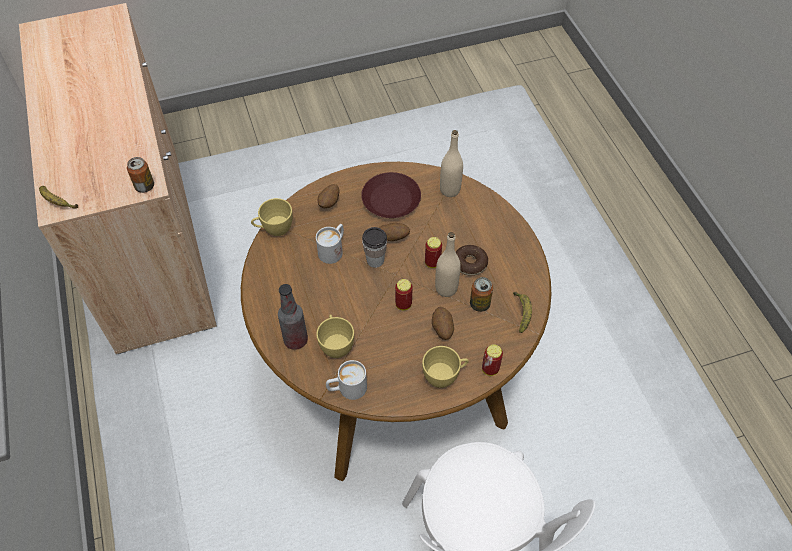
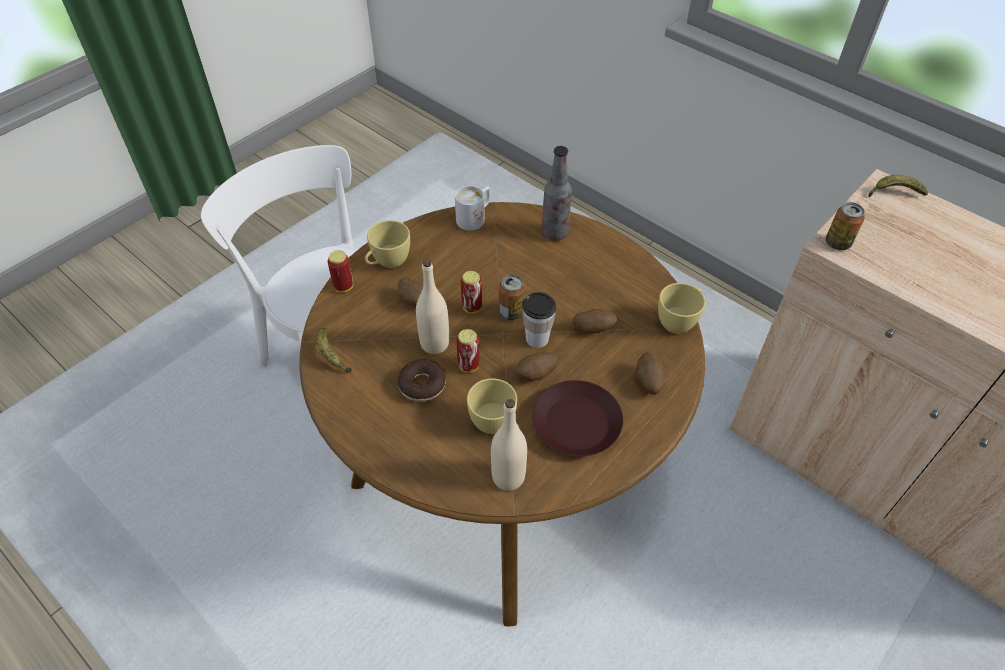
camera: 150 degrees right, 5 degrees down
white mug [316,224,344,264] -> potato [573,309,618,333]
yellow cup [316,314,354,358] -> yellow cup moved to [467,378,519,434]
can [470,277,493,312] -> can moved to [499,274,525,320]

